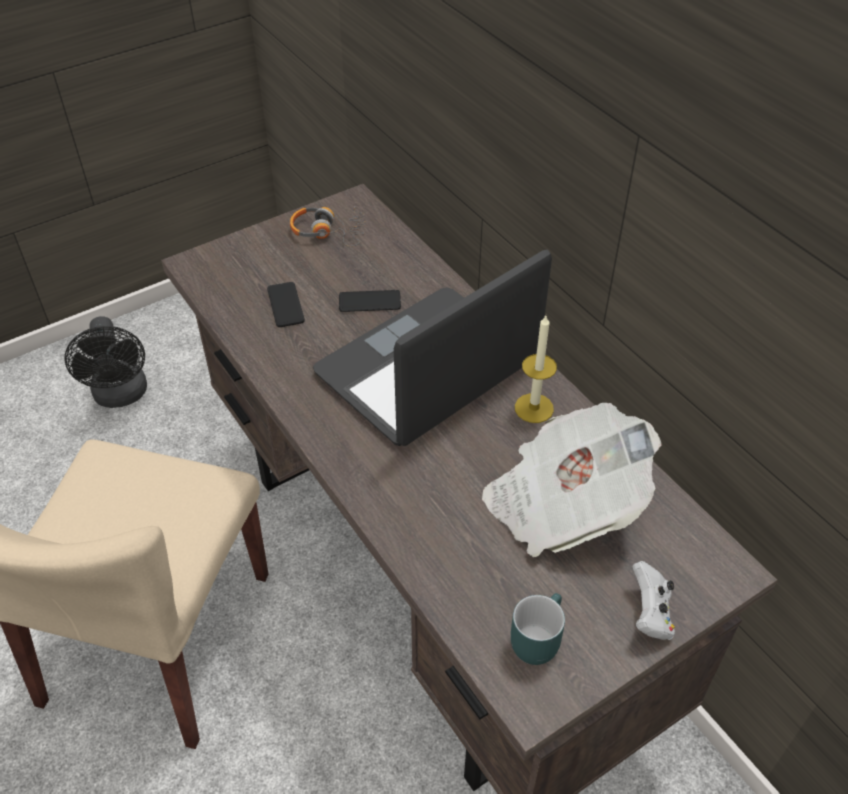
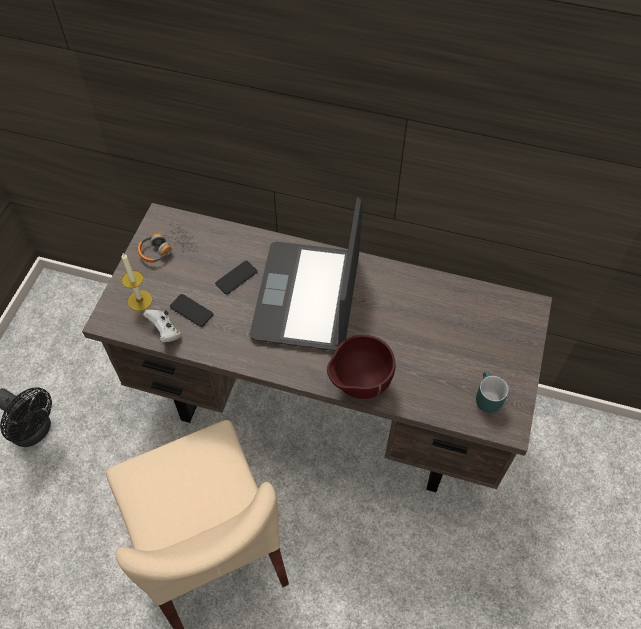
camera: 40 degrees left, 10 degrees up
newspaper [482,403,662,557] -> none
candle [515,316,557,423] -> candle moved to [121,253,153,311]
white game controller [632,561,675,640] -> white game controller moved to [143,310,181,342]
none -> brown bowl [327,335,395,399]

